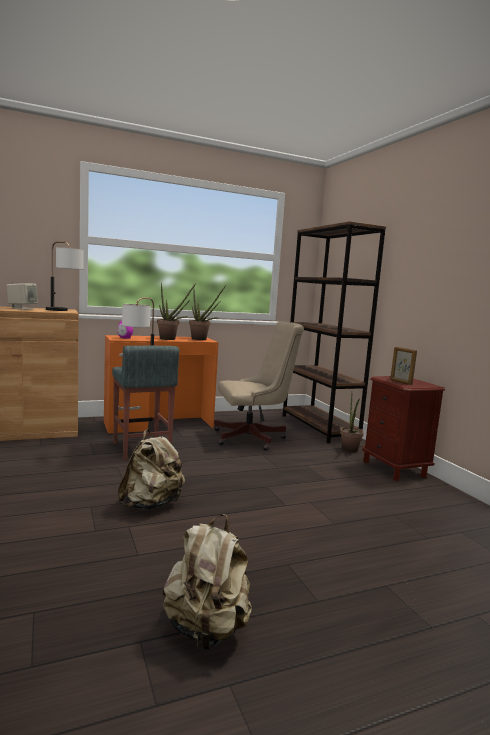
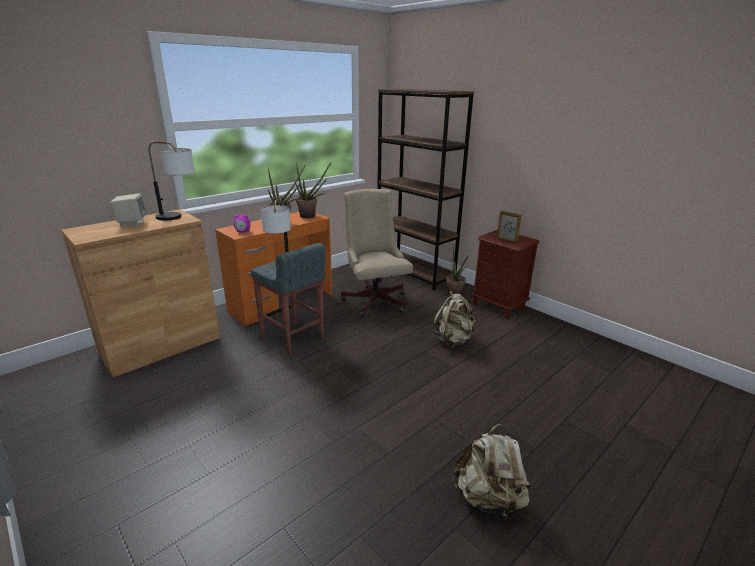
camera: 20 degrees left, 15 degrees up
beige backpack [118,429,185,510] -> beige backpack moved to [434,291,476,347]
beige office chair [214,321,304,450] -> beige office chair turned 75 degrees counterclockwise [341,189,413,317]

